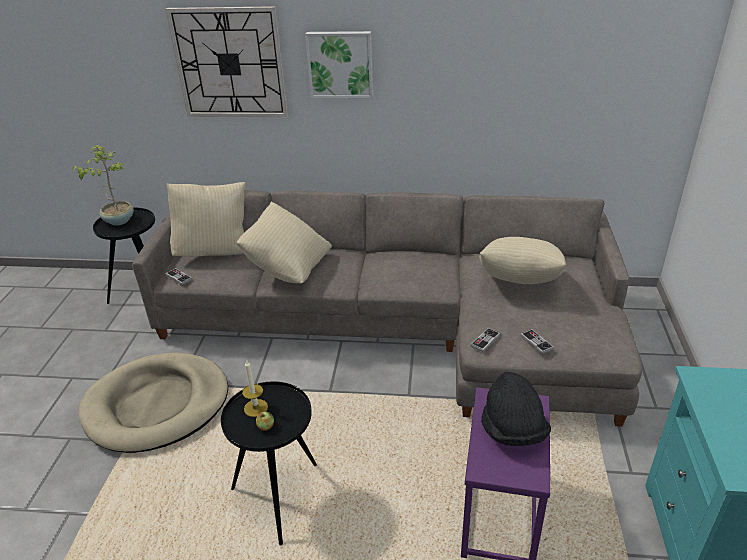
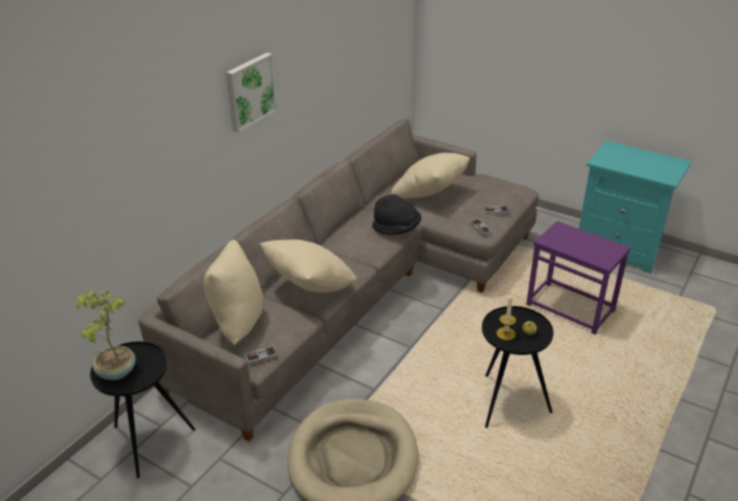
camera: 65 degrees left, 0 degrees up
wall clock [165,6,288,117] -> none
black hat [481,372,551,446] -> black hat moved to [372,194,421,235]

